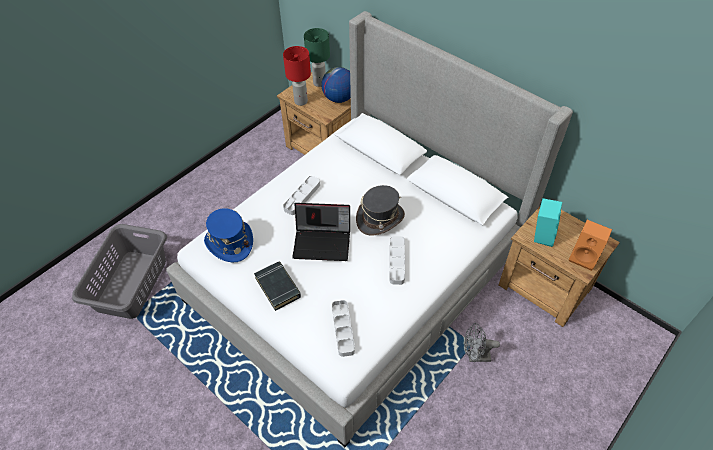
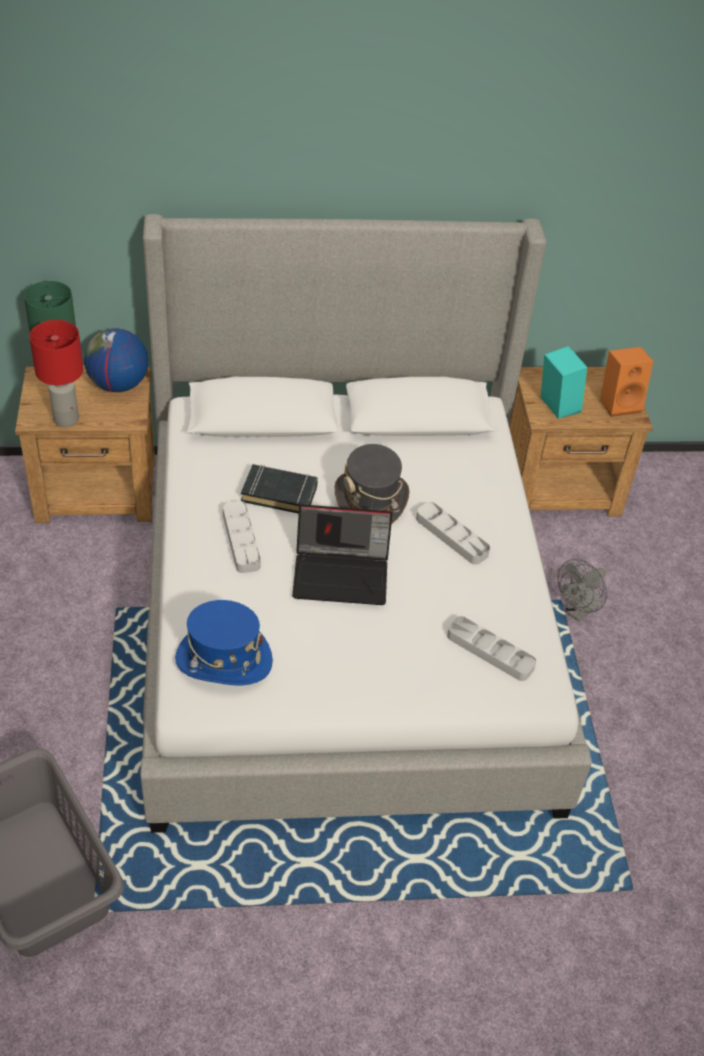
camera: 50 degrees left, 5 degrees down
black book [254,261,301,311] -> black book moved to [241,464,318,514]
laptop [292,203,350,261] -> laptop turned 45 degrees clockwise [292,504,393,605]

